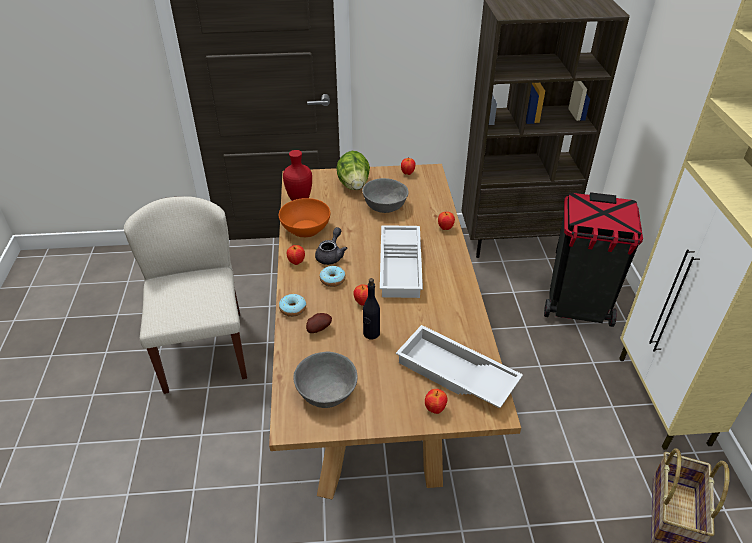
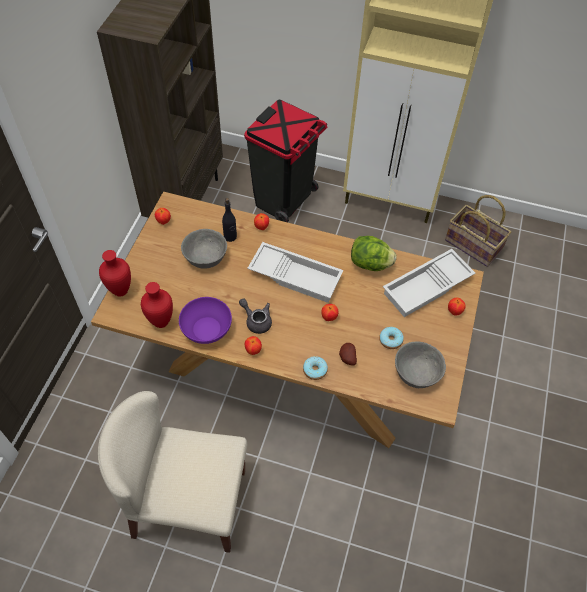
camera: 70 degrees left, 15 degrees up
orange bowl [279,198,330,238] -> purple bowl [179,297,232,344]
donut [320,266,345,287] -> donut moved to [379,327,404,349]
lettuce [336,151,370,190] -> lettuce moved to [351,236,396,271]
black bottle [363,278,380,340] -> black bottle moved to [222,198,237,242]
none -> red vase [99,250,131,297]

